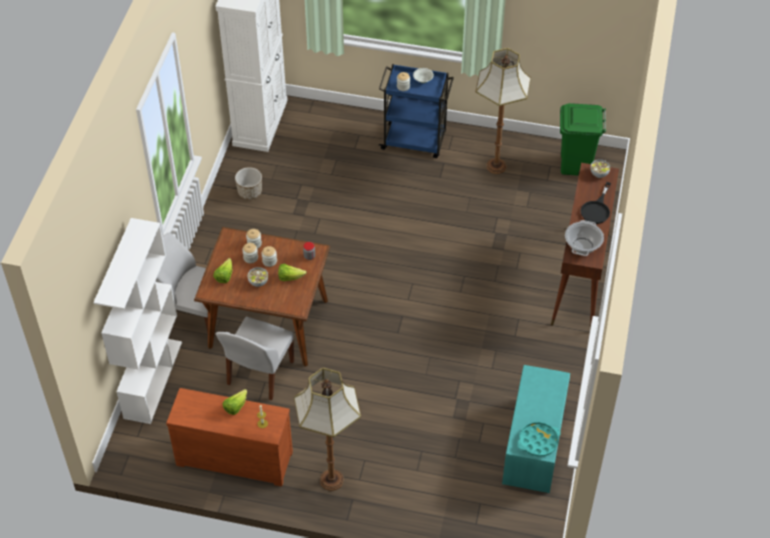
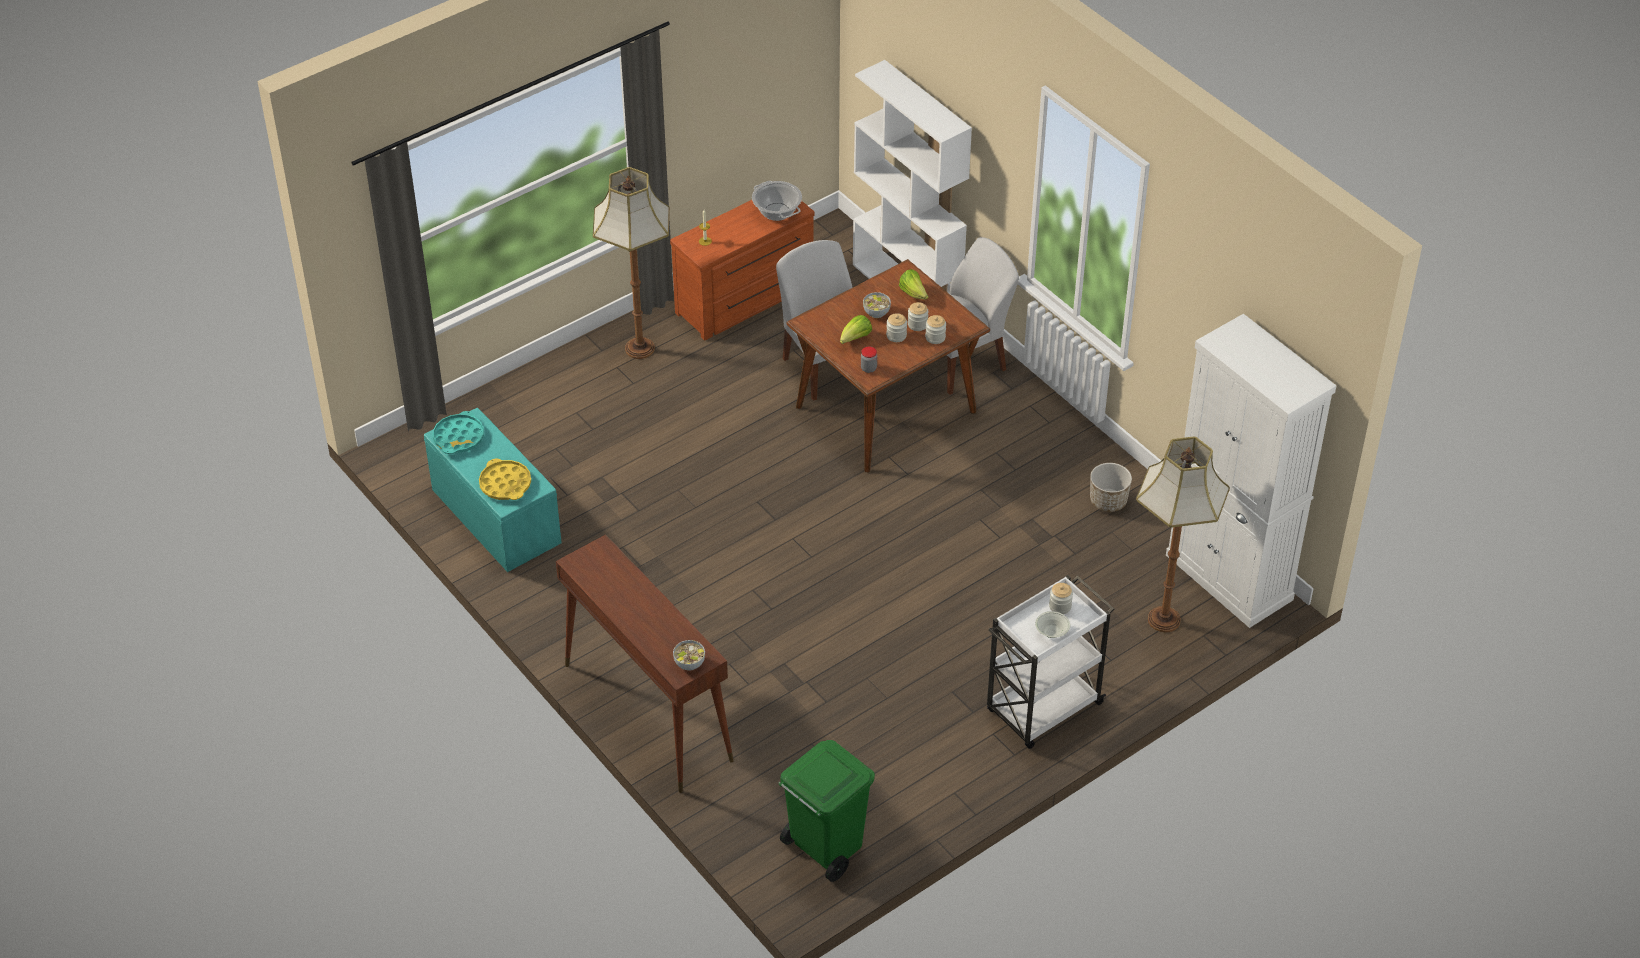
camera: 130 degrees right, 5 degrees down
lettuce [222,389,247,415] -> none
blue cart [379,64,454,158] -> white cart [987,575,1114,749]
floor lamp [475,48,531,174] -> floor lamp moved to [1136,437,1230,632]
cooking pot [565,220,604,256] -> cooking pot moved to [752,181,802,221]
black frying pan [581,182,611,224] -> none
none -> yellow tray [479,459,531,500]

